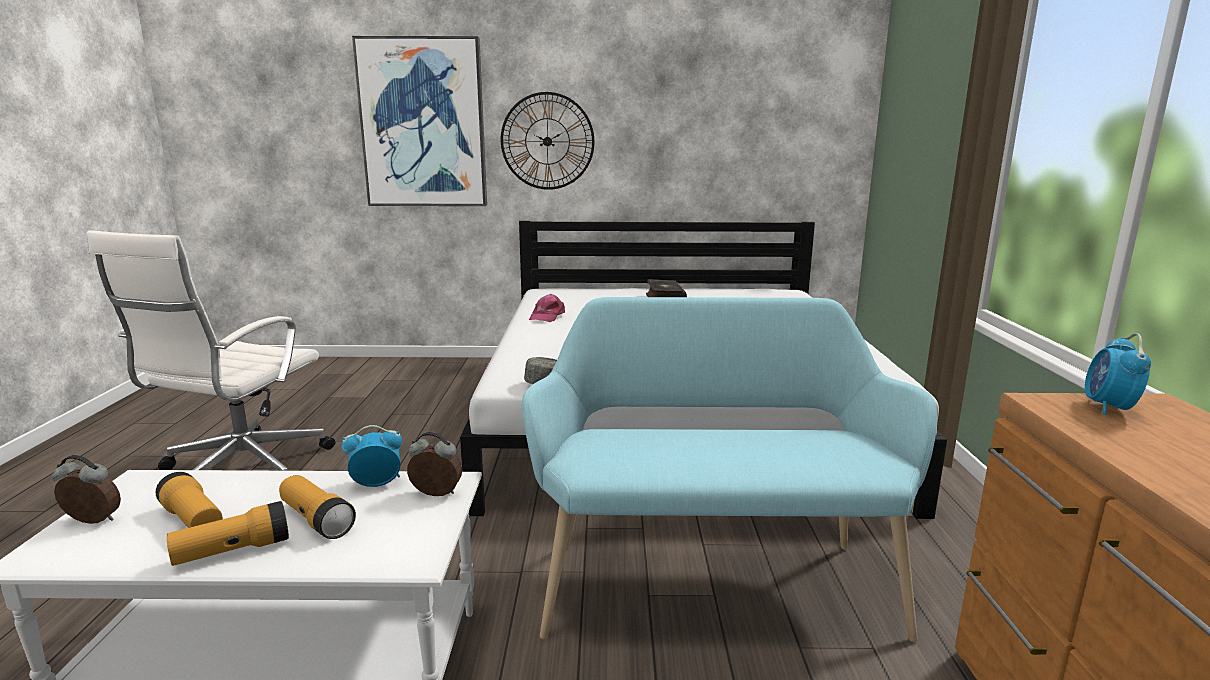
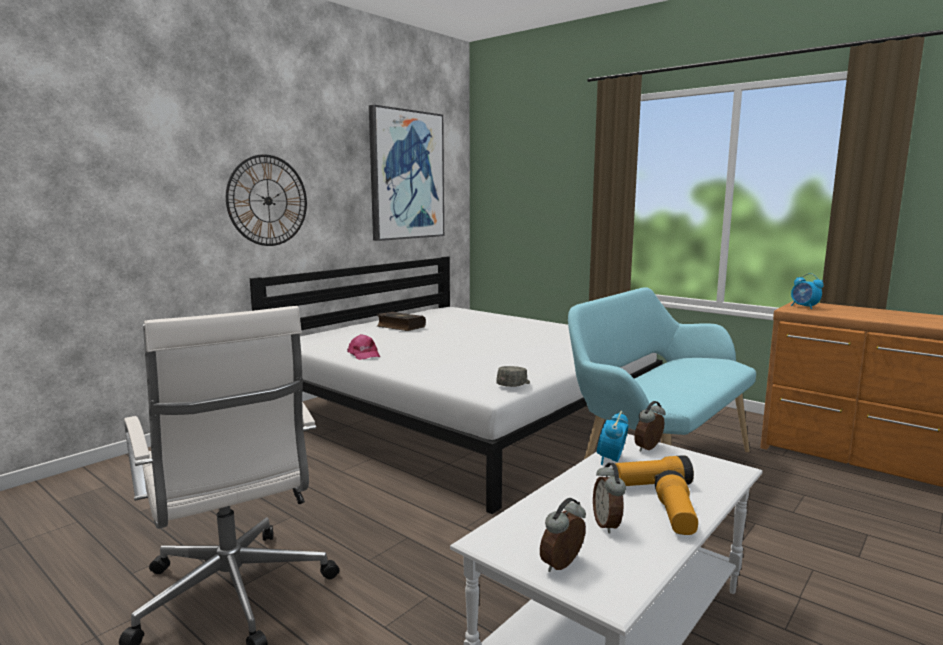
camera: 50 degrees left, 5 degrees down
flashlight [156,472,223,528] -> alarm clock [593,463,626,534]
picture [352,36,487,206] -> picture moved to [369,105,444,241]

